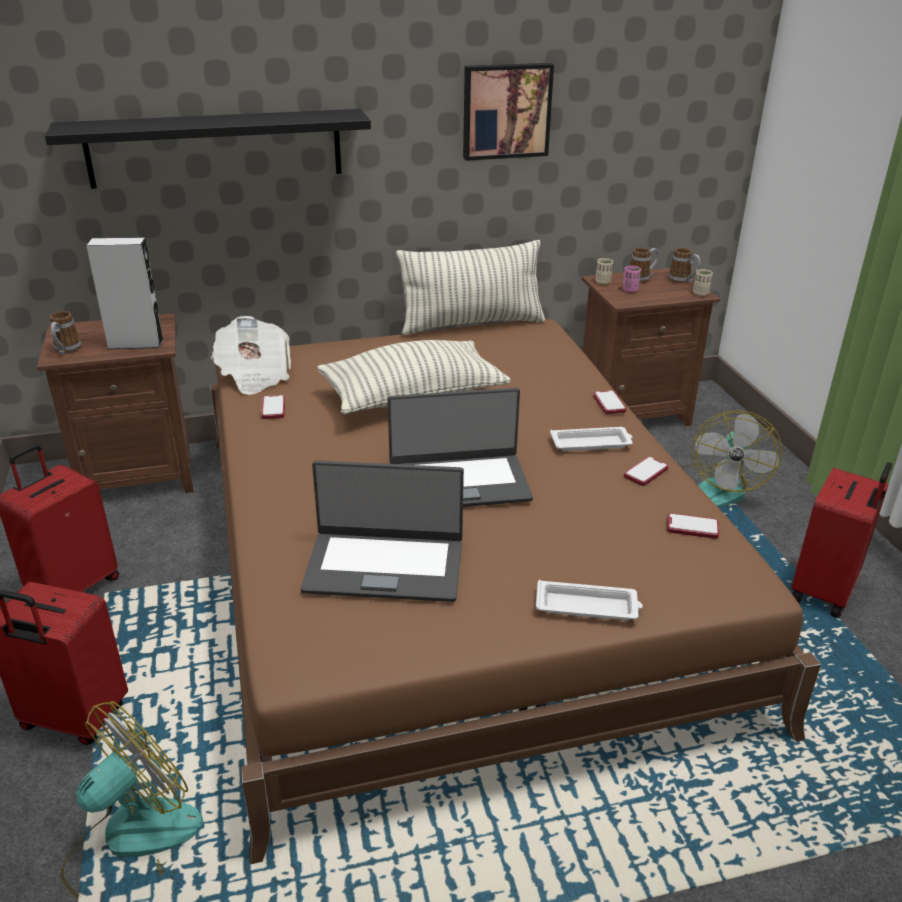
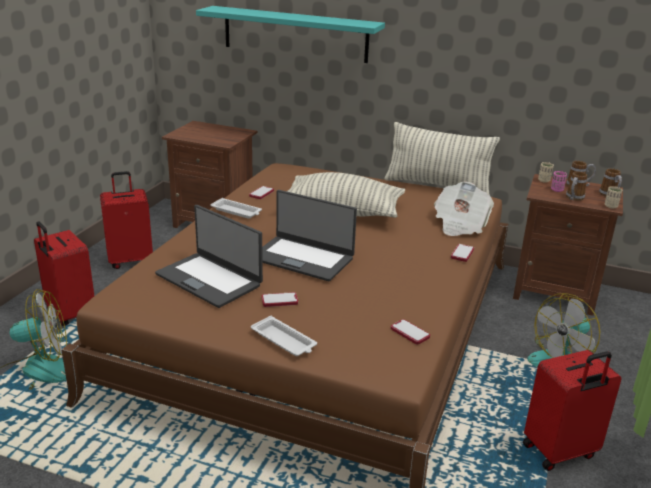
camera: 35 degrees right, 5 degrees down
black shelf [45,109,371,189] -> turquoise shelf [196,6,385,63]
mug [50,311,82,354] -> mug moved to [566,171,587,201]
grey speaker [86,237,164,350] -> none
newspaper [211,316,291,395] -> newspaper moved to [434,181,494,236]
picture [463,63,554,161] -> none
white tray [550,427,633,451] -> white tray moved to [210,198,262,219]
phone [624,457,668,486] -> phone moved to [262,292,298,307]

